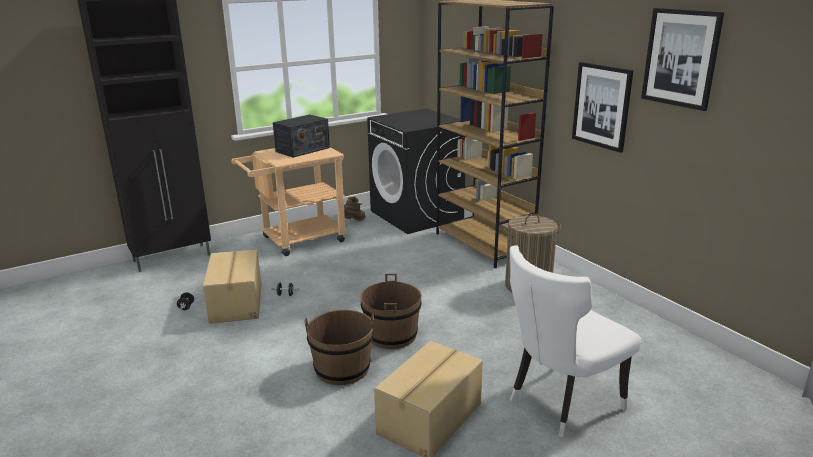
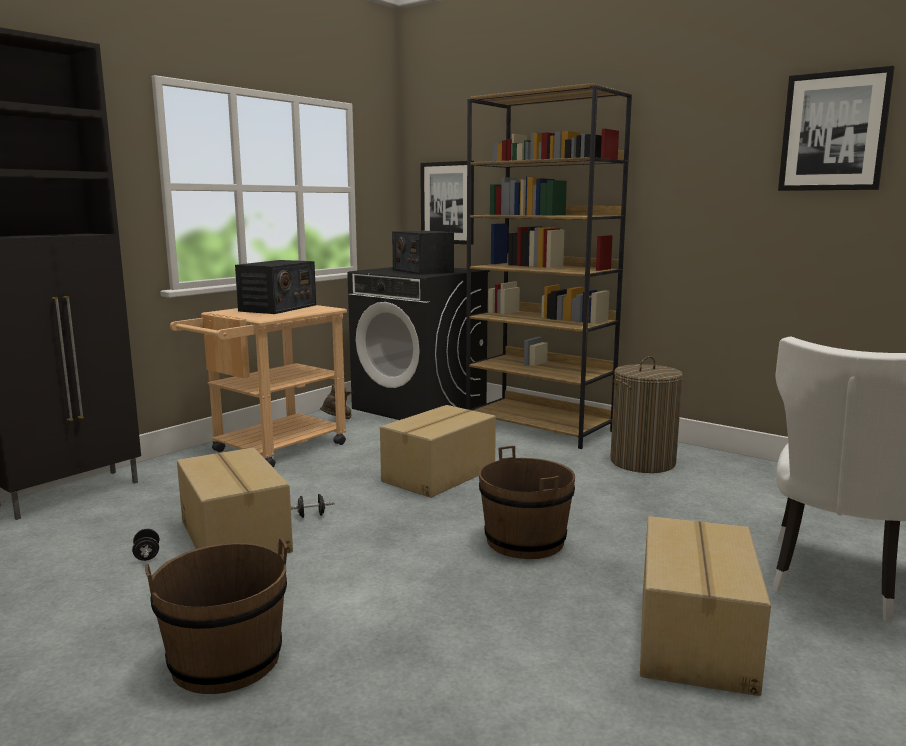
camera: 20 degrees left, 10 degrees down
brown bucket [304,310,374,385] -> brown bucket moved to [145,538,287,694]
picture [572,62,634,153] -> picture moved to [420,161,474,245]
none -> cardboard box [380,405,496,498]
none -> radio [392,231,454,275]

